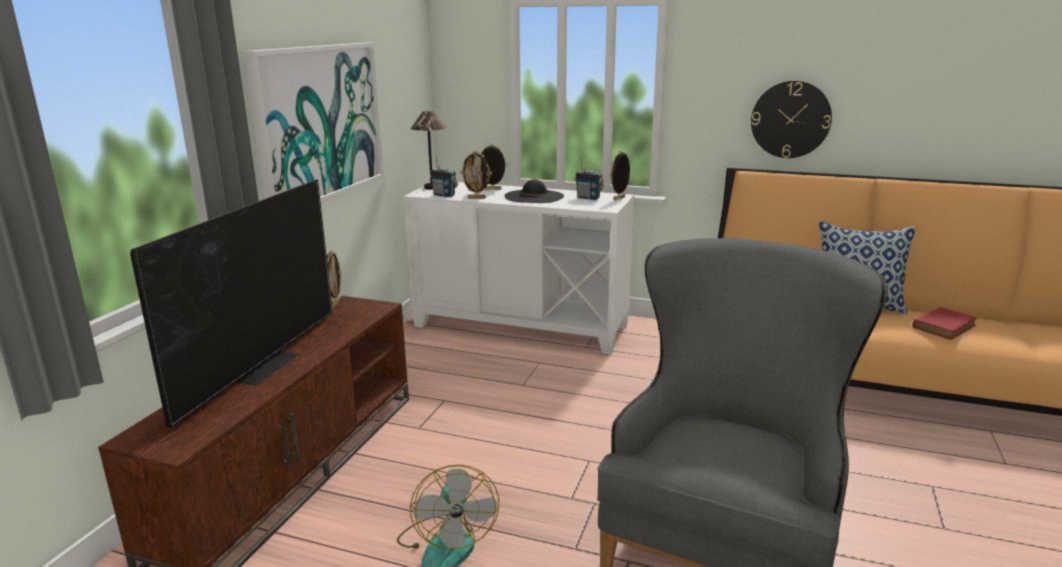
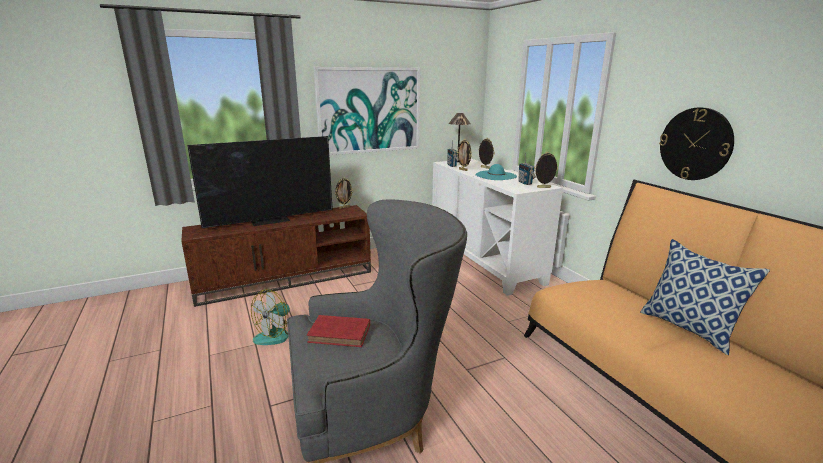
camera: 45 degrees right, 0 degrees up
black hat [505,179,564,203] -> turquoise hat [476,164,517,180]
red book [912,307,977,340] -> red book moved to [307,315,370,347]

